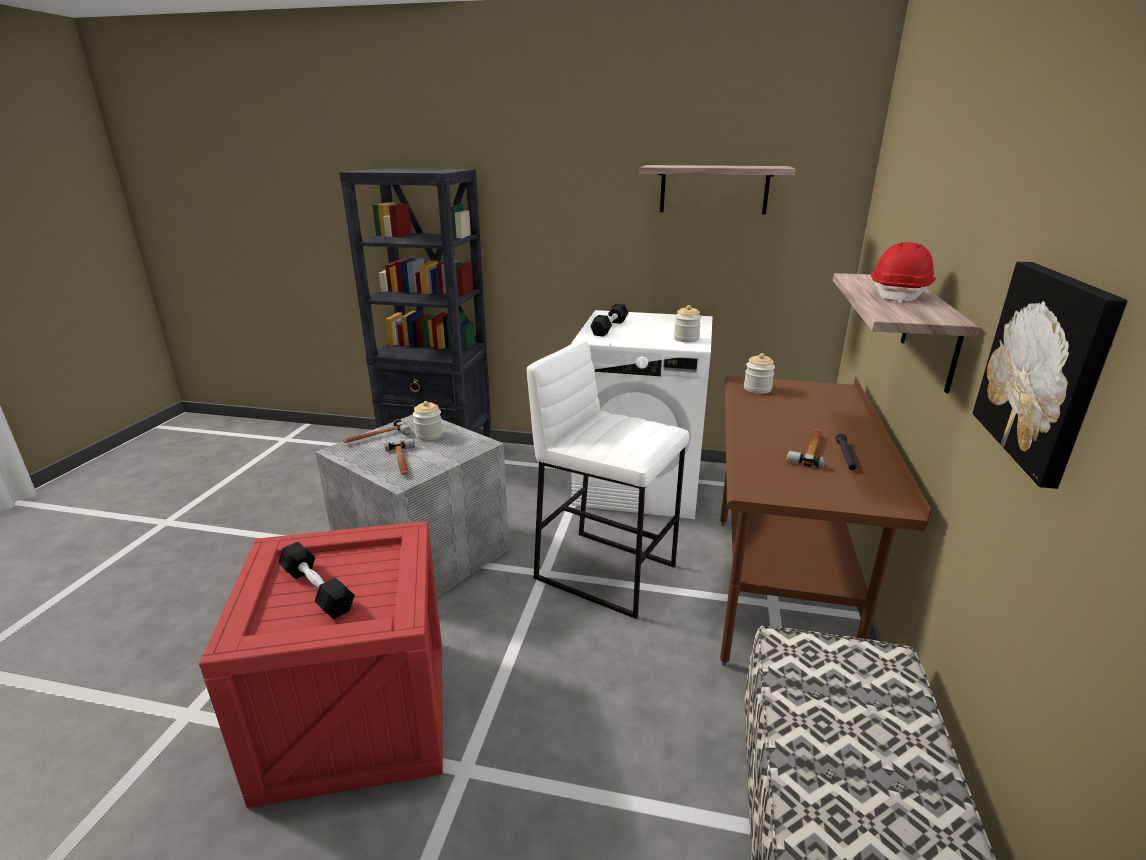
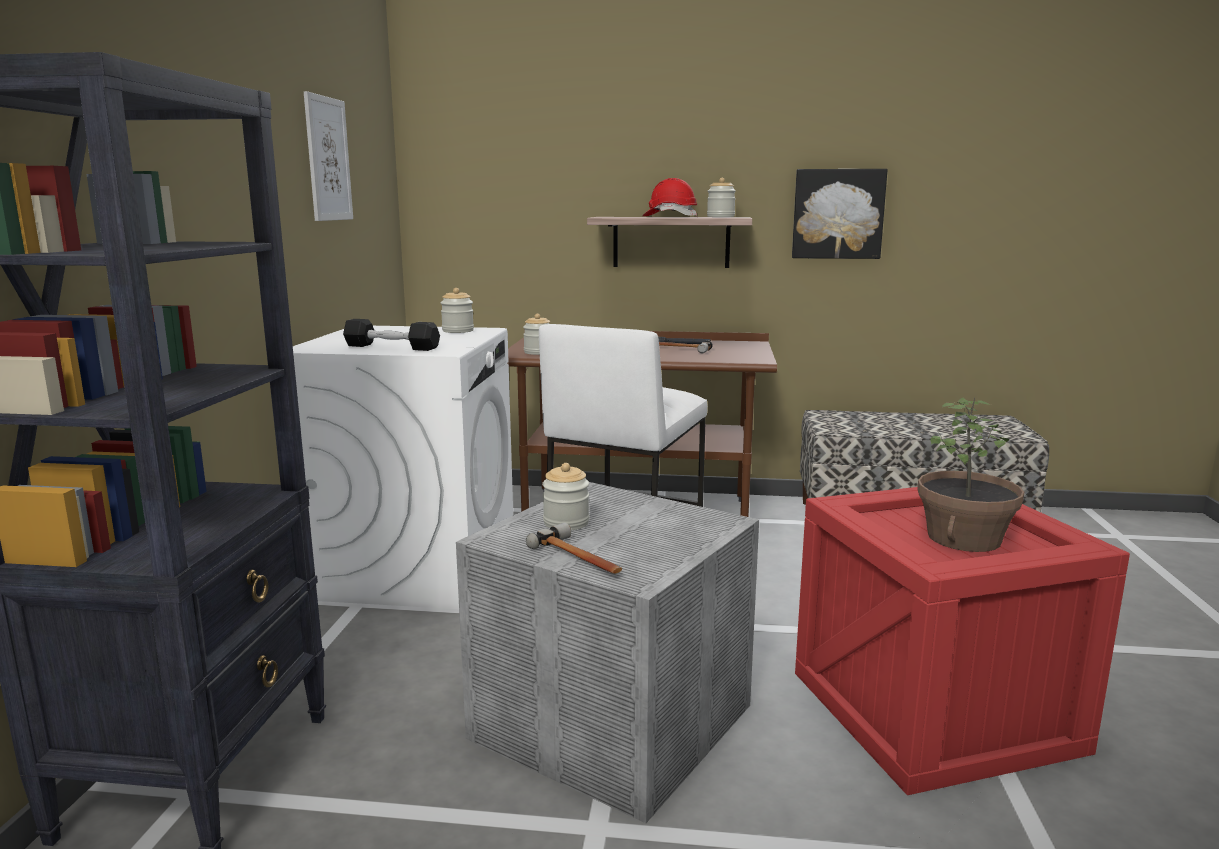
camera: 95 degrees left, 10 degrees down
black dumbbell [278,542,355,619] -> potted plant [917,398,1024,552]
hammer [384,439,415,475] -> none
shelf [640,165,795,215] -> picture [304,91,353,221]
none -> jar [707,178,736,217]

